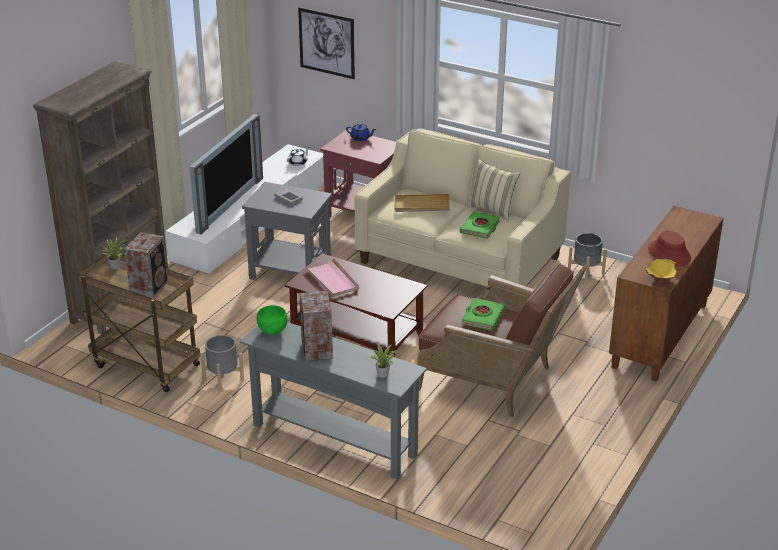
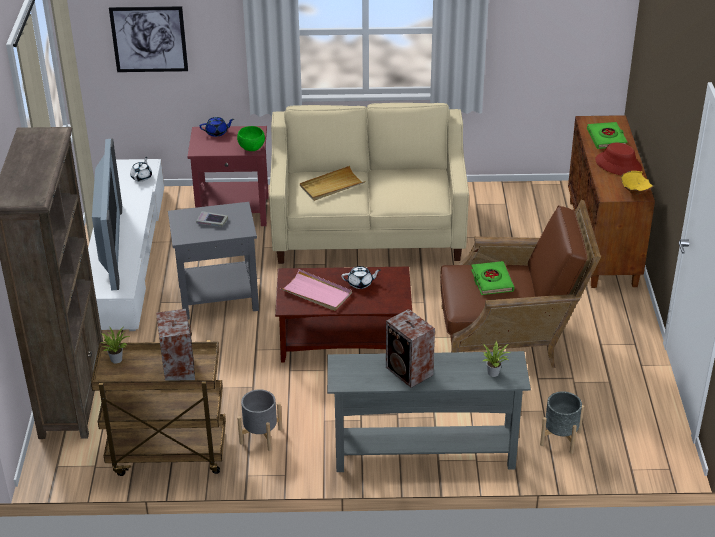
camera: 30 degrees left, 5 degrees up
green bowl [257,305,288,335] -> green bowl moved to [237,126,265,151]
green book [460,211,500,239] -> green book moved to [587,122,627,149]
beige pillow [467,159,520,221] -> none
grey planter [568,233,607,282] -> grey planter moved to [540,391,584,454]
none -> white teapot [342,266,381,289]

